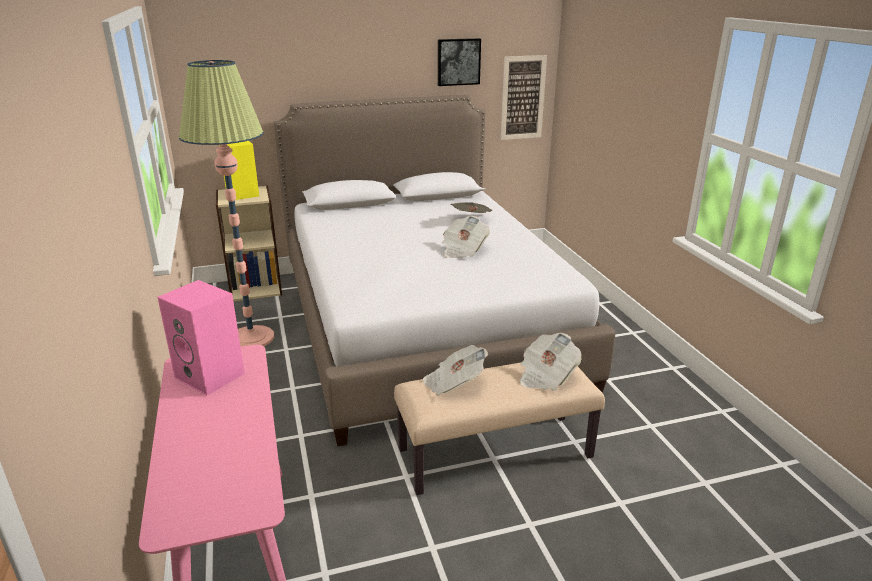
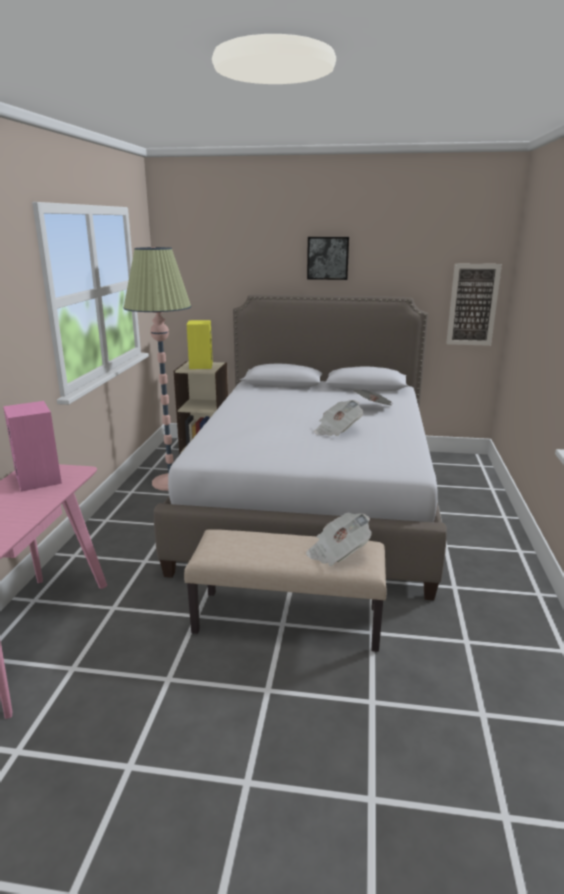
camera: 25 degrees right, 5 degrees down
newspaper [422,345,488,396] -> none
picture [438,38,481,86] -> picture moved to [307,237,349,280]

